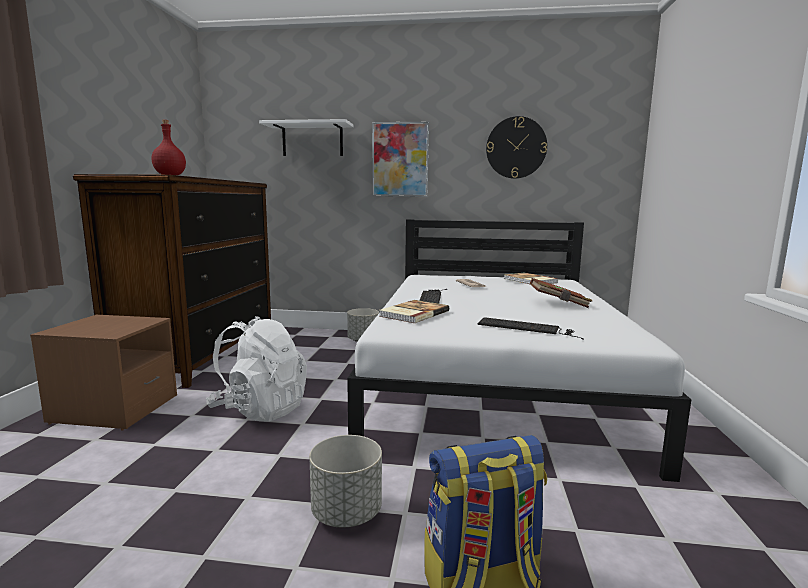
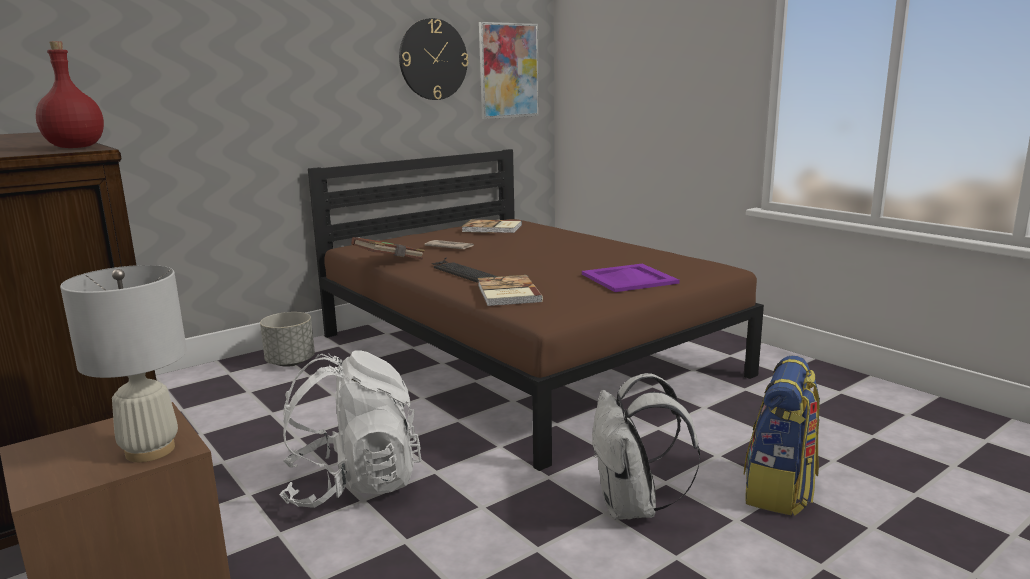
camera: 45 degrees left, 5 degrees up
white shelf [259,119,354,156] -> none
grey planter [309,435,382,528] -> white backpack [592,373,700,520]
white bed [347,219,691,482] -> brown bed [308,149,764,471]
picture [372,122,429,197] -> picture moved to [479,22,539,119]
keyboard [478,317,584,340] -> purple tray [582,264,680,292]
brown book [530,278,592,308] -> brown book moved to [351,237,425,260]
none -> white table lamp [60,265,187,462]

